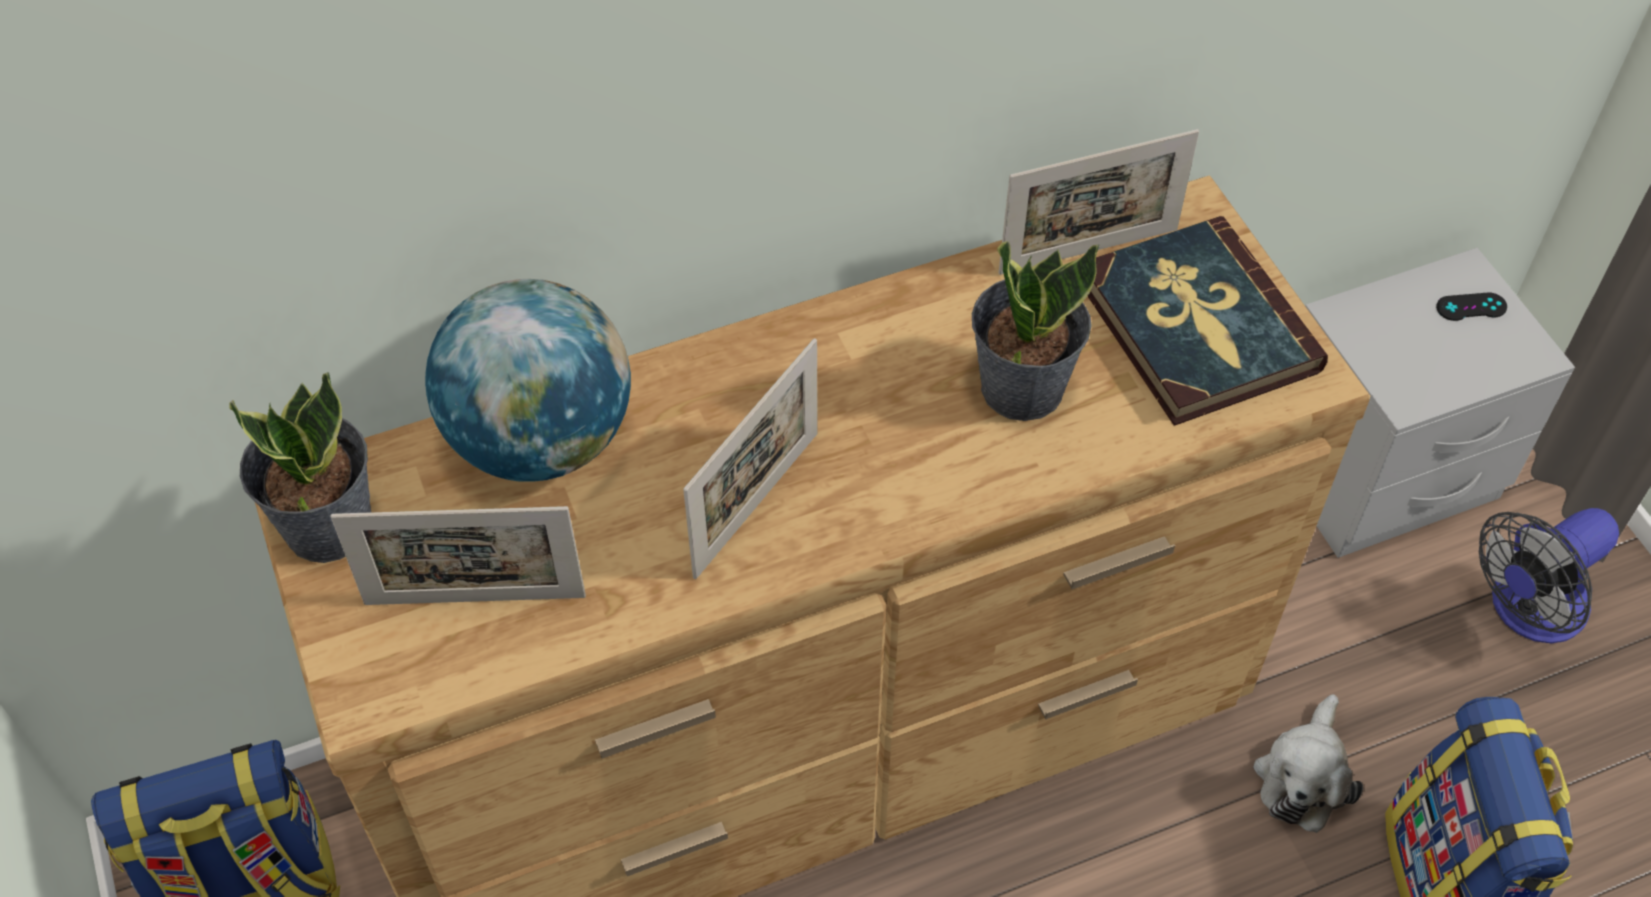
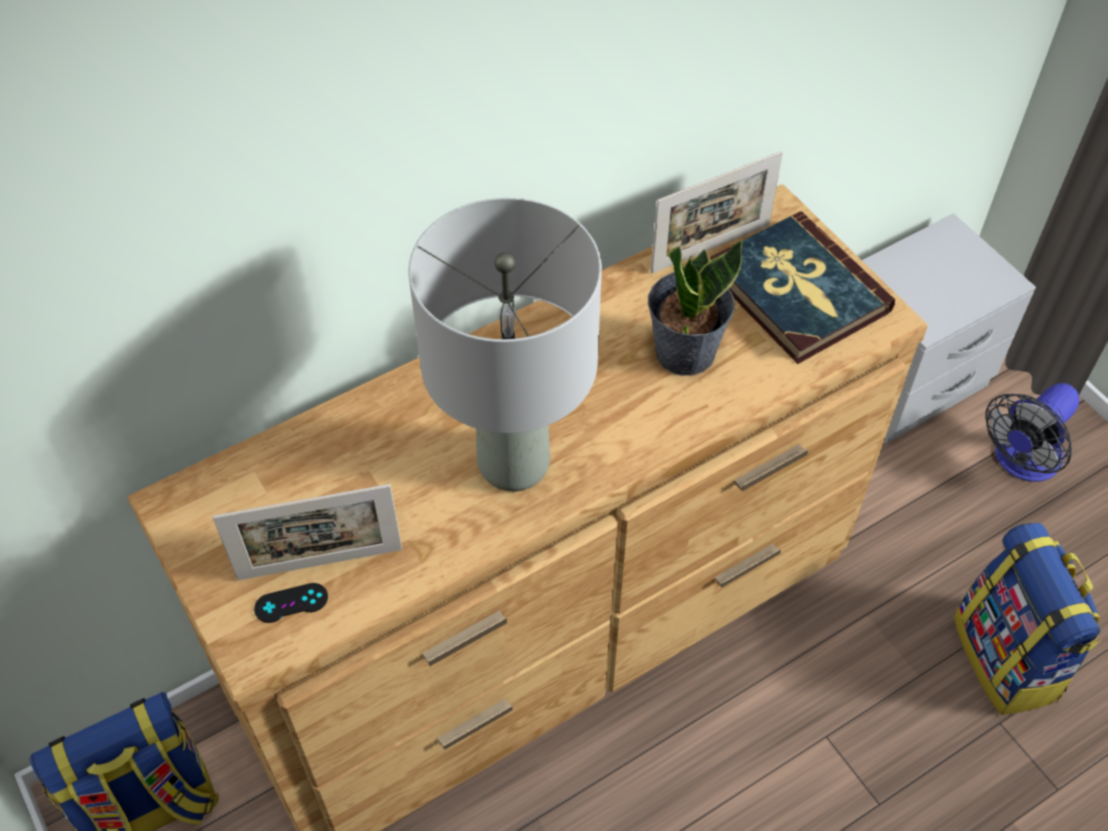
camera: 10 degrees left, 0 degrees up
potted plant [230,372,371,563] -> none
globe [425,279,631,482] -> none
picture frame [683,338,818,579] -> grey table lamp [409,198,602,492]
plush toy [1253,694,1363,833] -> none
black game controller [1436,293,1507,321] -> black game controller moved to [254,583,328,623]

